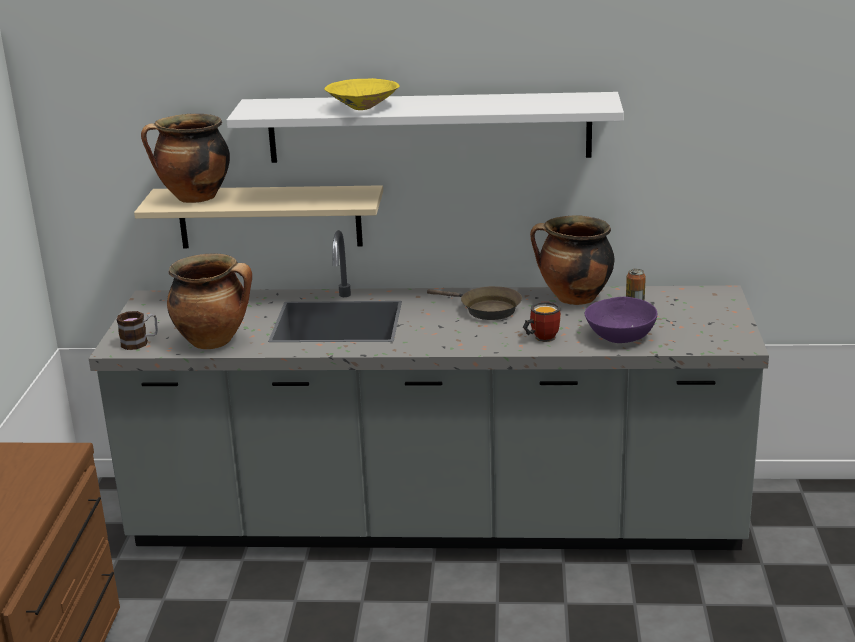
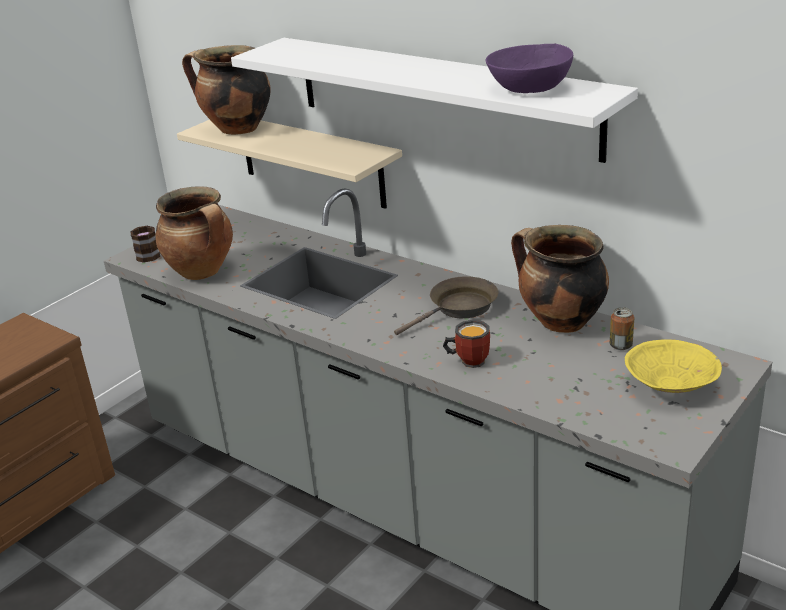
camera: 35 degrees right, 5 degrees up
yellow bowl [324,78,400,110] -> yellow bowl moved to [625,339,722,393]
brown frying pan [427,286,522,320] -> brown frying pan turned 105 degrees counterclockwise [394,276,498,335]
purple bowl [585,296,657,343] -> purple bowl moved to [486,44,573,93]

